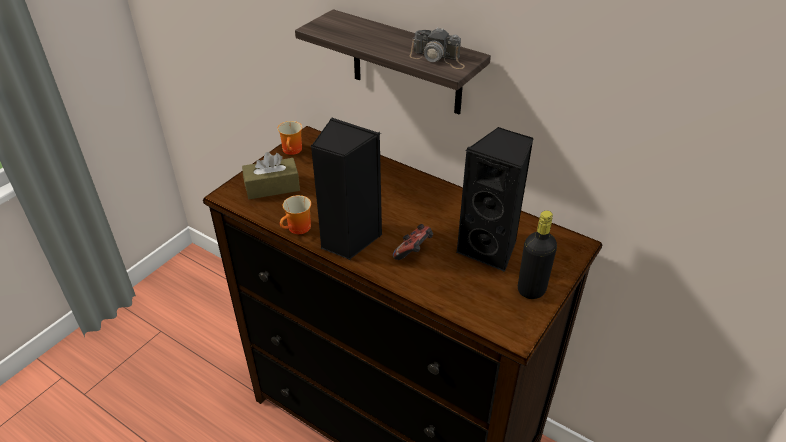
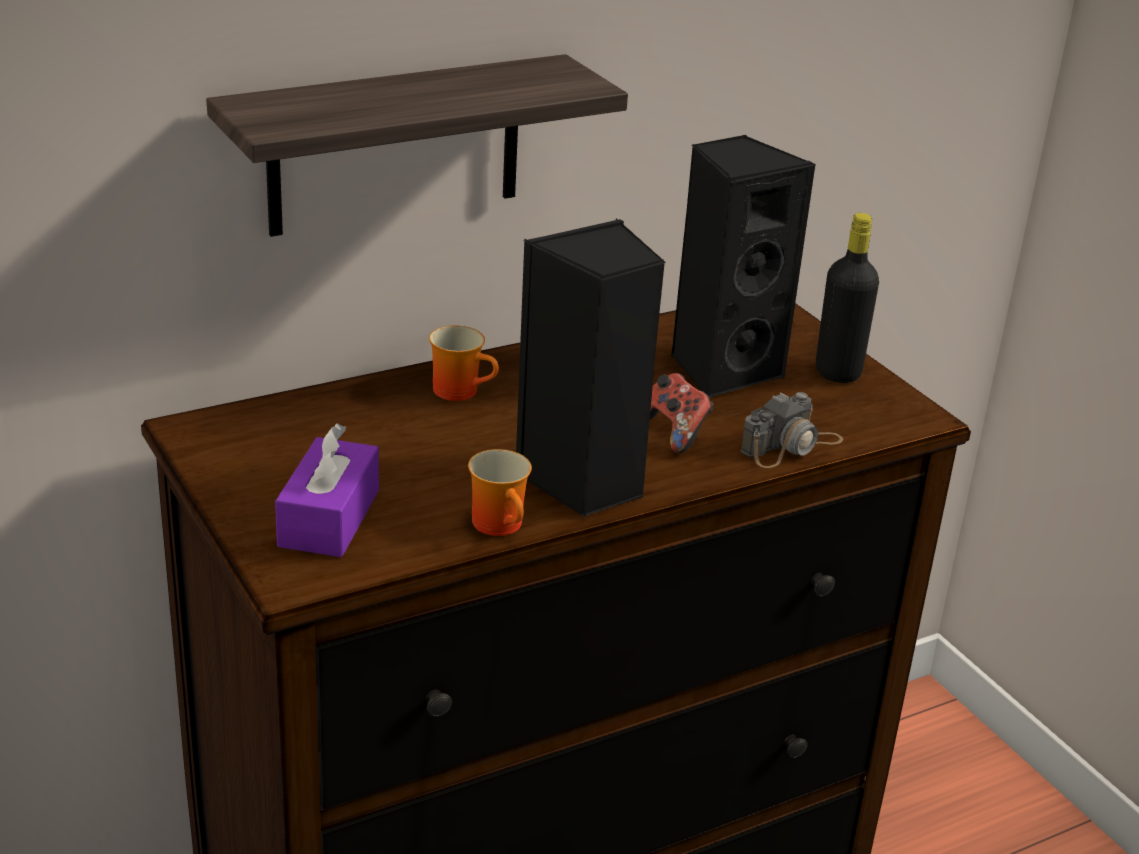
camera: 65 degrees left, 10 degrees down
brown tissue box [242,152,300,199] -> purple tissue box [275,423,379,557]
mug [278,121,302,155] -> mug moved to [429,326,499,401]
camera [409,27,465,69] -> camera moved to [740,392,843,468]

